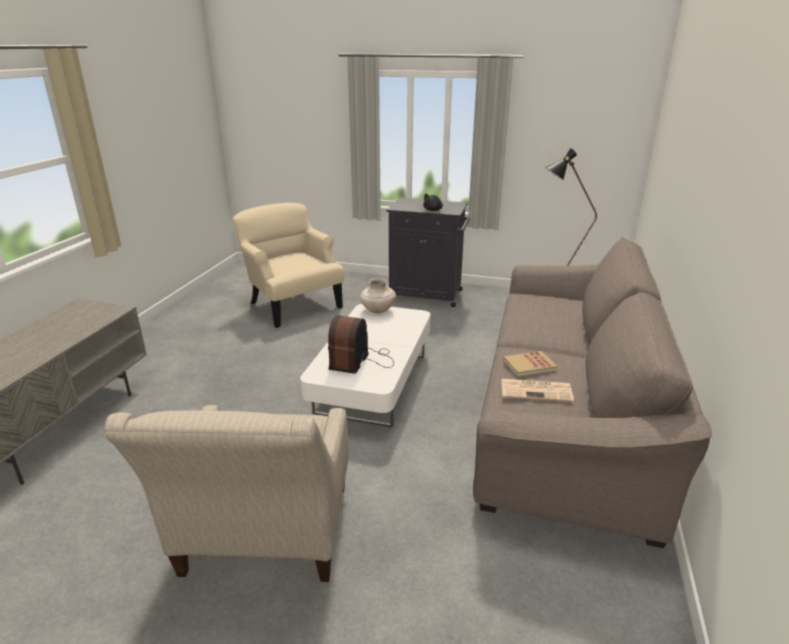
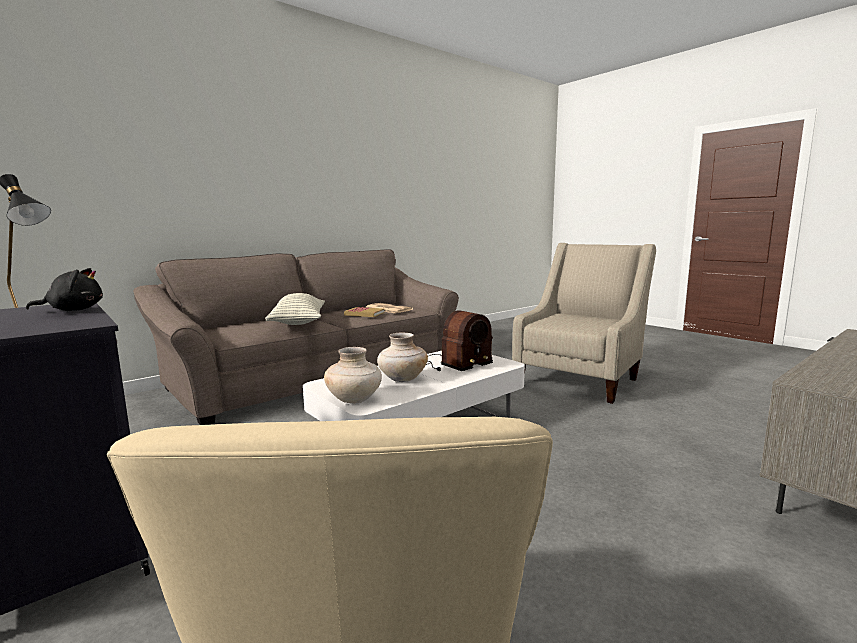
camera: 145 degrees left, 15 degrees down
none -> pillow [265,293,325,325]
none -> beige vase [377,332,428,382]

